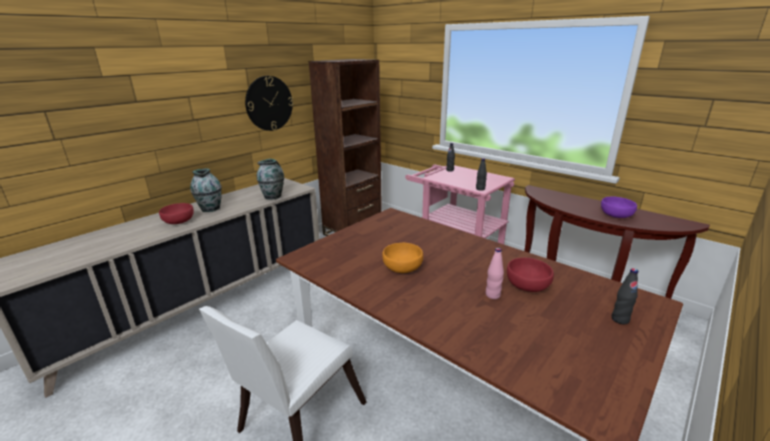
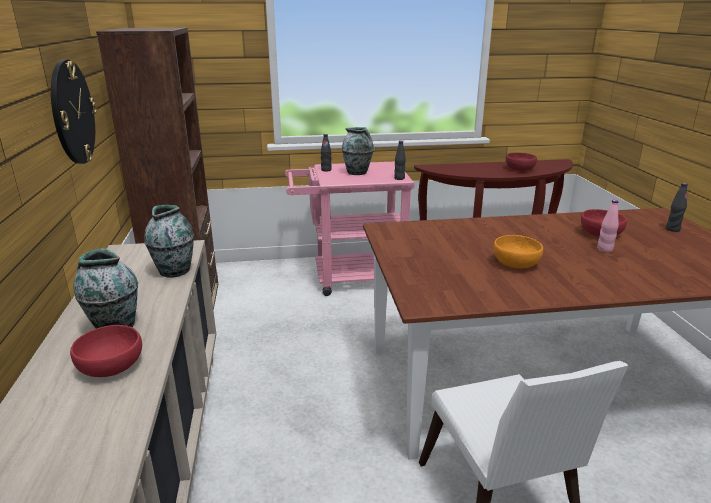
camera: 50 degrees left, 0 degrees up
purple bowl [601,197,637,218] -> red bowl [506,152,537,171]
none -> vase [342,127,374,175]

